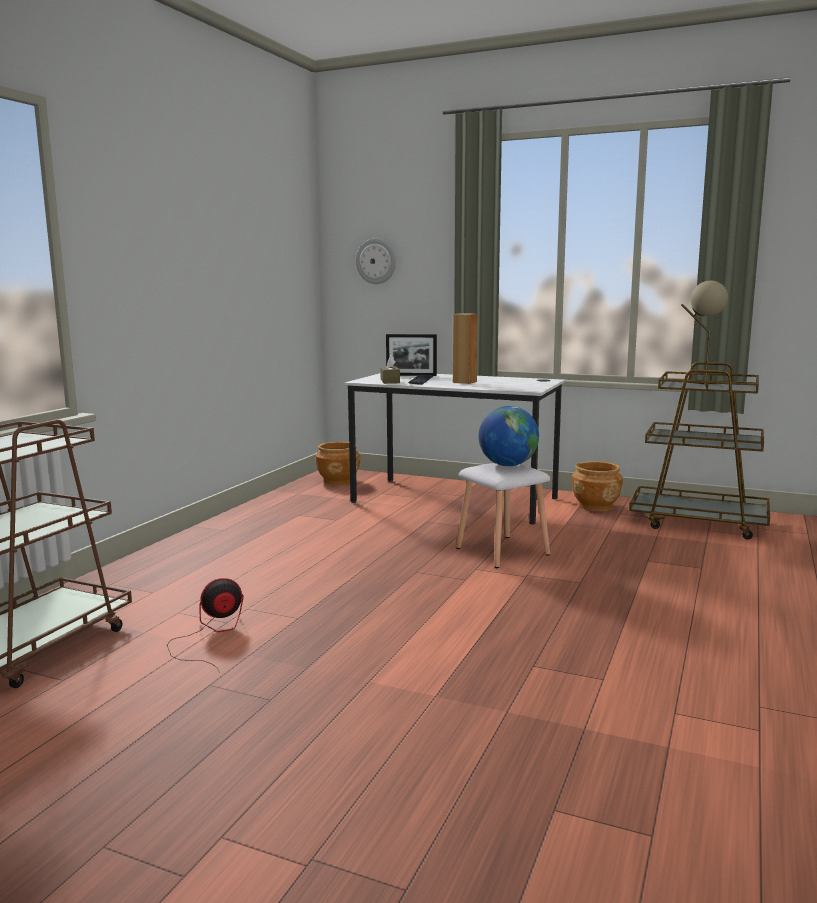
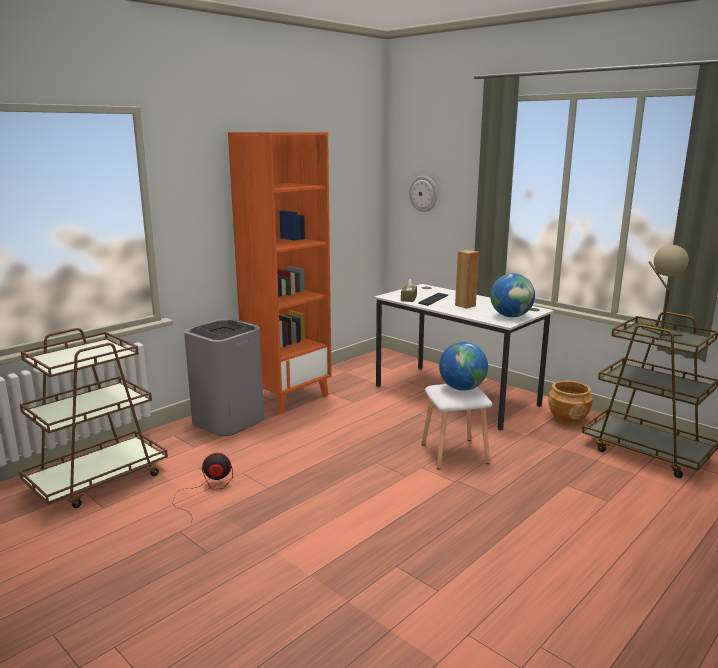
camera: 20 degrees right, 5 degrees up
brown planter [315,442,360,485] -> none
picture frame [386,334,437,376] -> none
none -> grey trash can [184,319,264,436]
none -> orange bookcase [228,132,332,414]
none -> globe [490,273,535,317]

